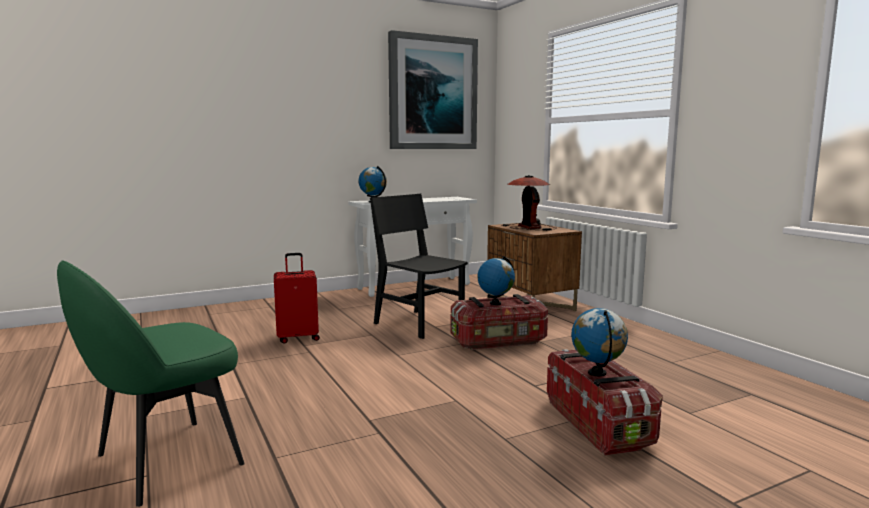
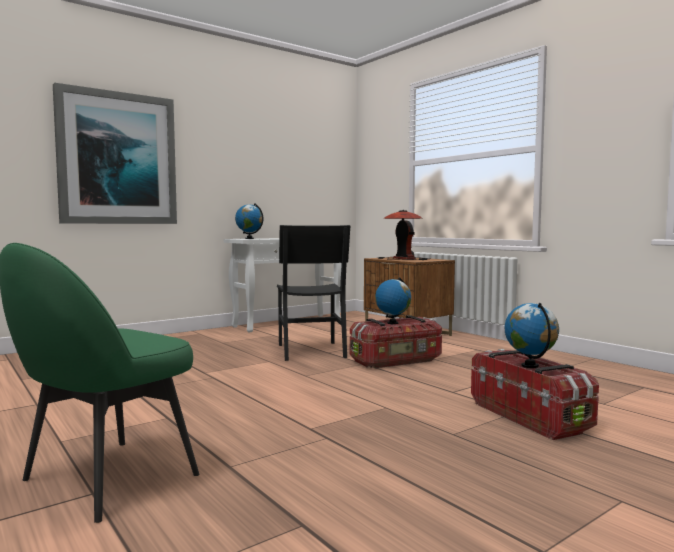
camera: 10 degrees left, 5 degrees down
red suitcase [274,253,320,344] -> none
black chair [370,194,468,339] -> black chair turned 135 degrees counterclockwise [277,225,350,361]
picture [388,30,478,149] -> picture moved to [53,83,177,224]

